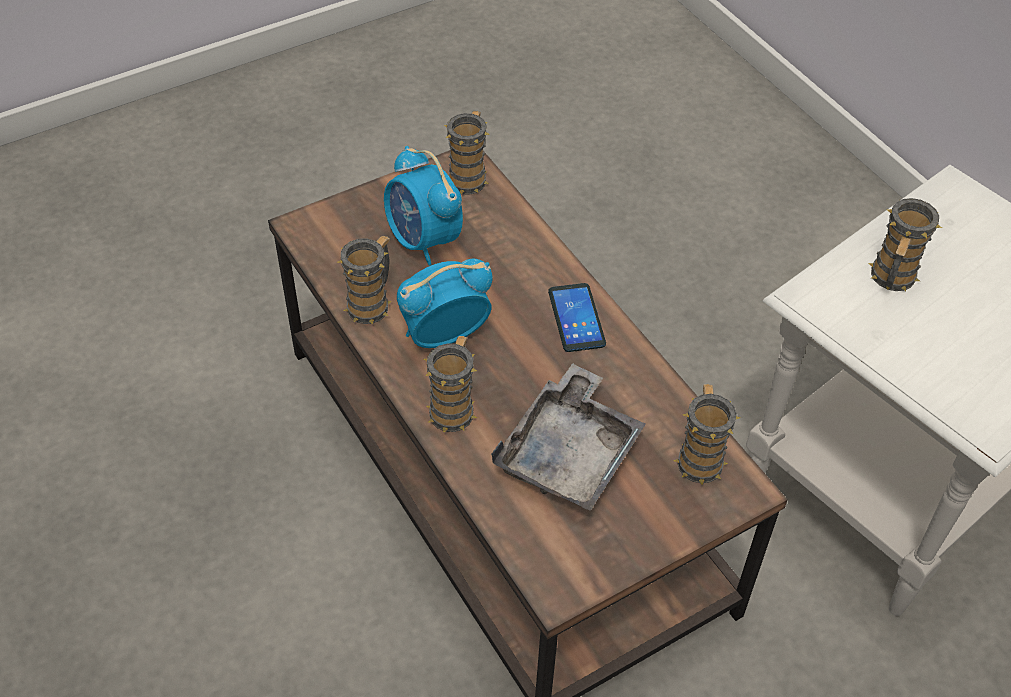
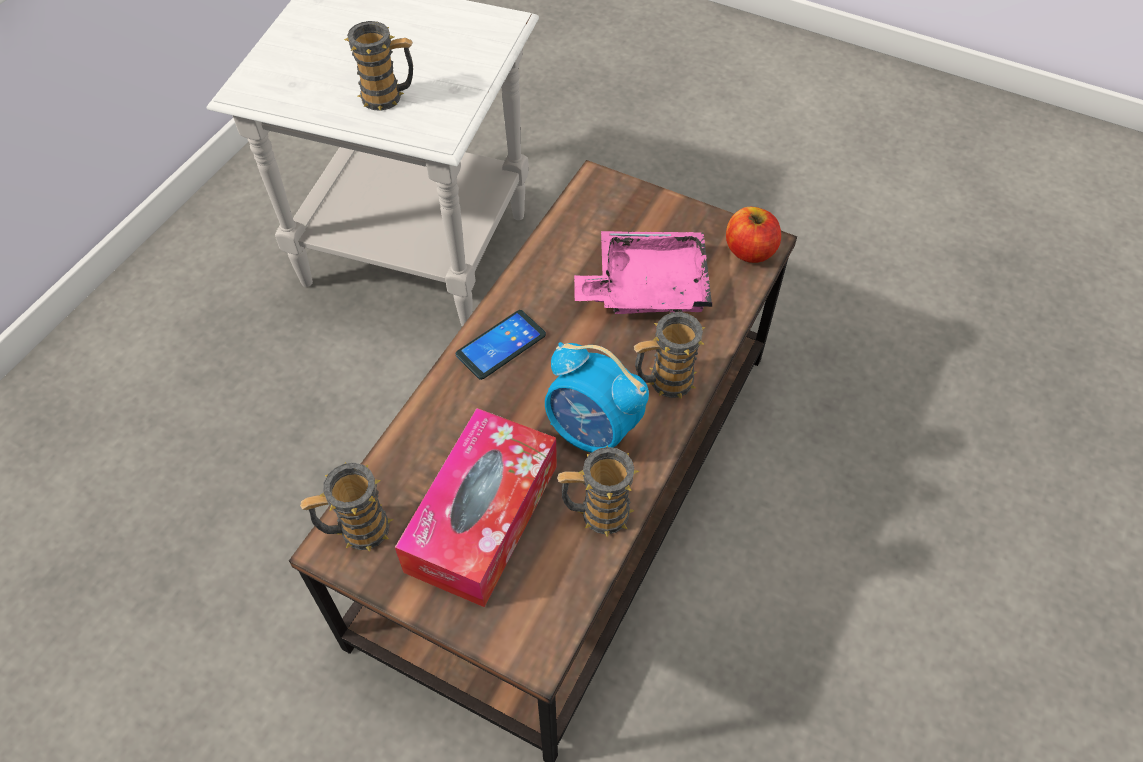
camera: 120 degrees left, 5 degrees up
alarm clock [384,146,463,266] -> tissue box [395,408,557,607]
grey tray [491,363,646,511] -> pink tray [574,231,712,314]
mug [673,384,740,484] -> none
none -> apple [726,207,781,263]

